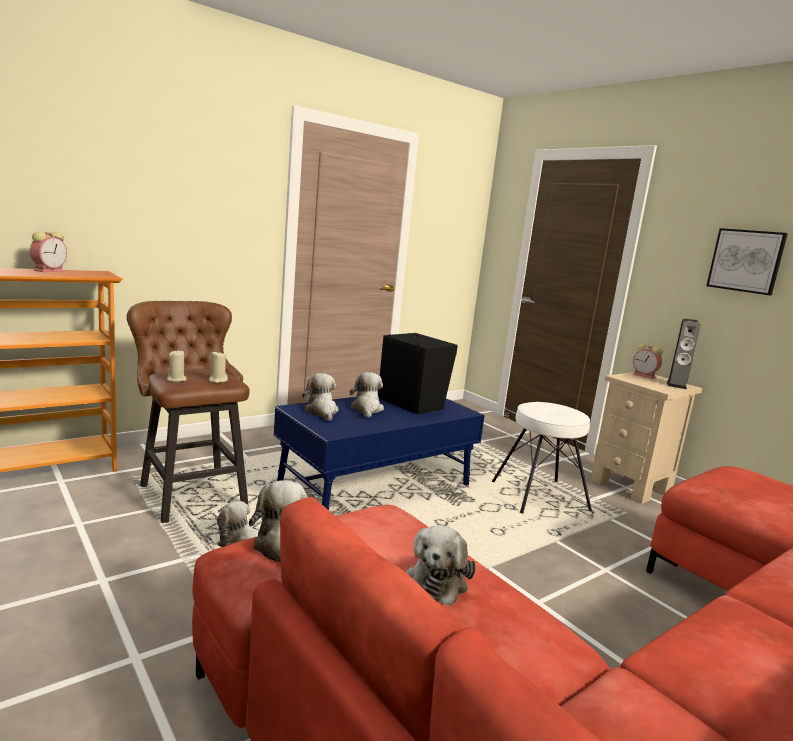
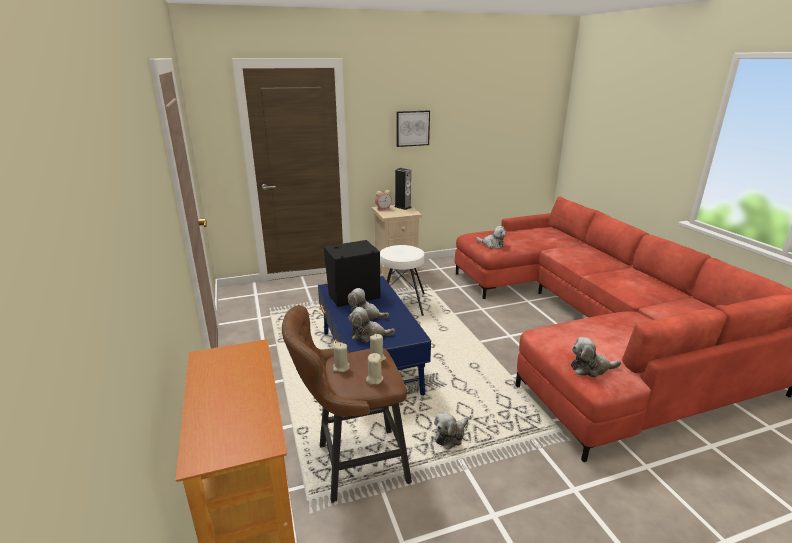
camera: 70 degrees left, 10 degrees up
alarm clock [30,231,67,272] -> none
plush toy [406,525,476,605] -> plush toy moved to [476,226,507,248]
none -> beige candle [333,342,350,372]

